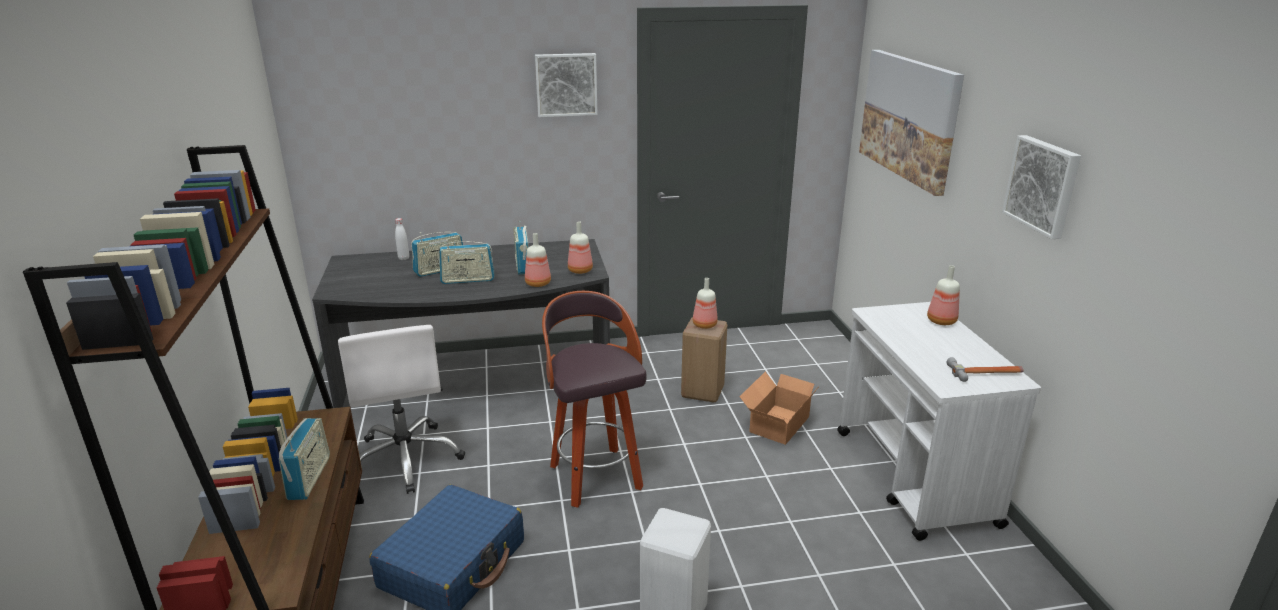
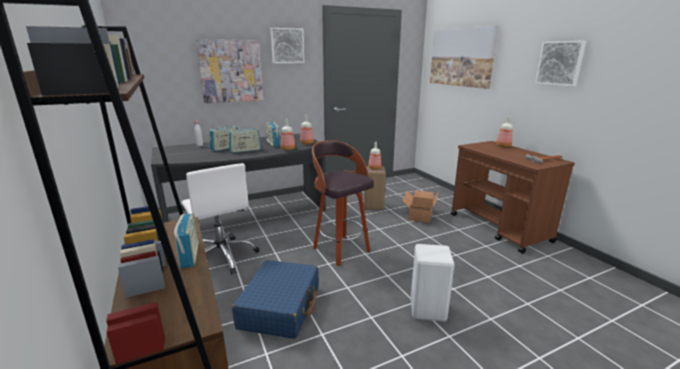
camera: 15 degrees left, 5 degrees down
white cart [837,302,1041,541] -> brown cart [451,141,575,254]
none -> picture [196,39,263,103]

